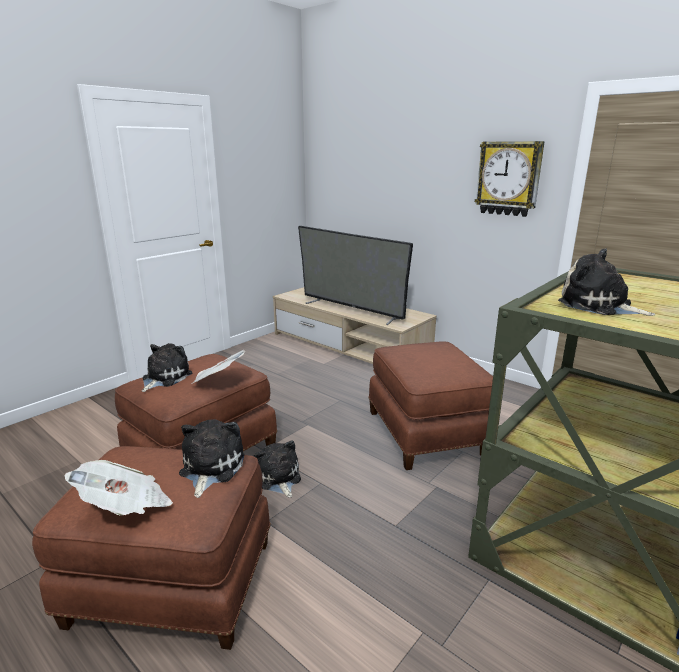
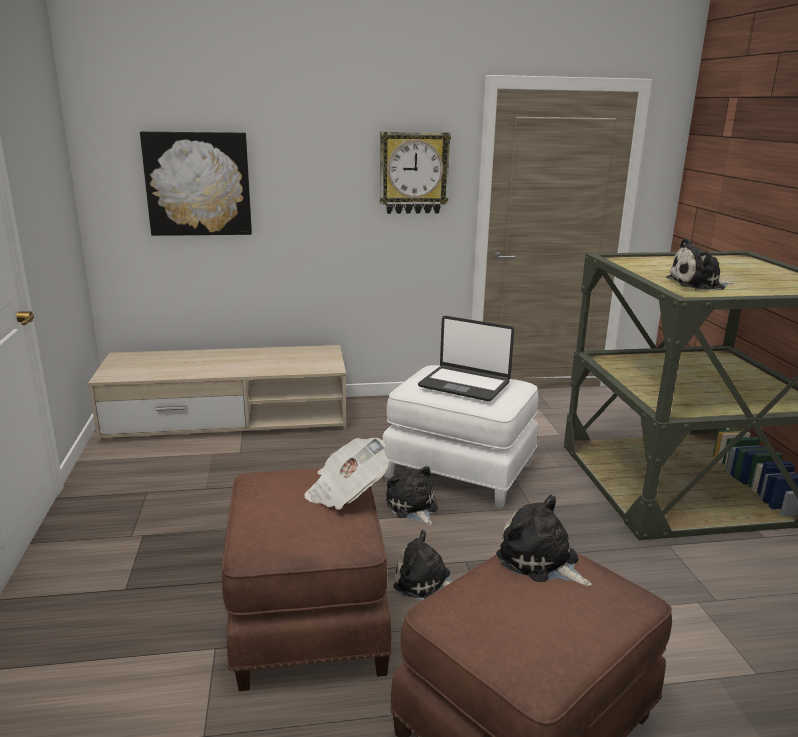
camera: 50 degrees left, 0 degrees up
newspaper [65,460,173,516] -> none
plush toy [142,343,193,392] -> plush toy moved to [386,466,438,525]
television [298,226,413,325] -> none
brown ottoman [368,341,493,470] -> white ottoman [382,365,539,508]
none -> picture [140,131,252,236]
none -> laptop [418,316,514,401]

